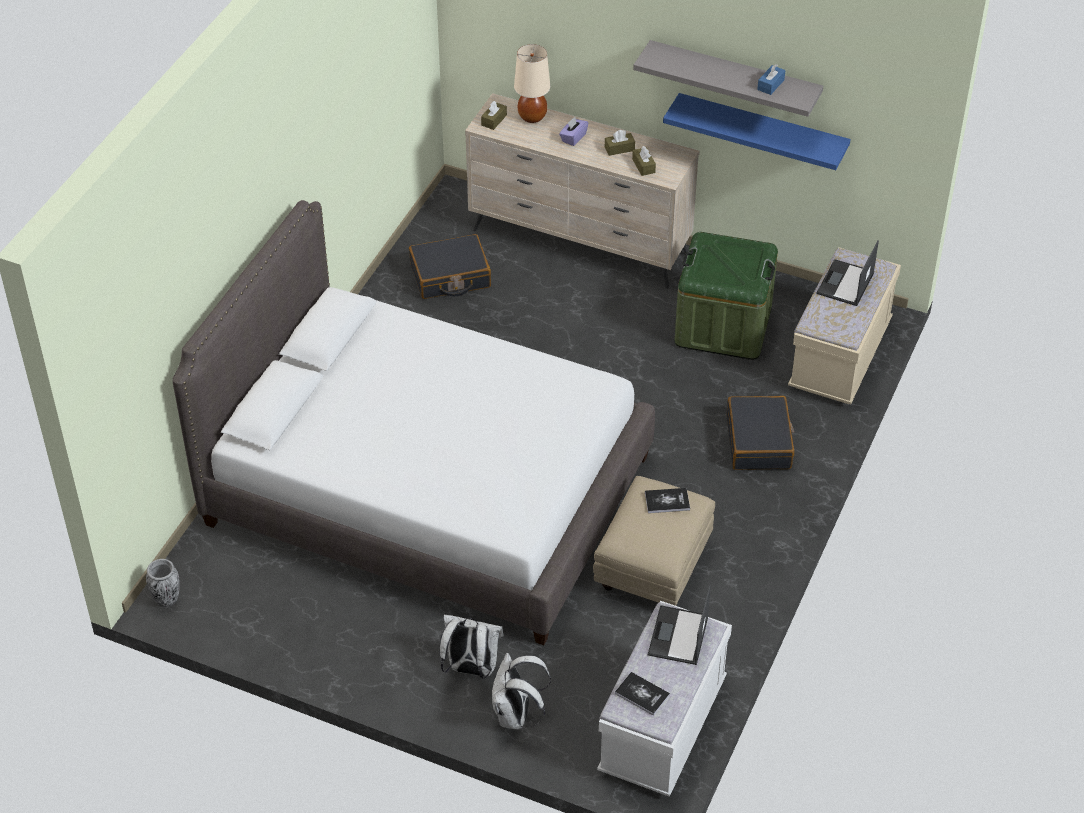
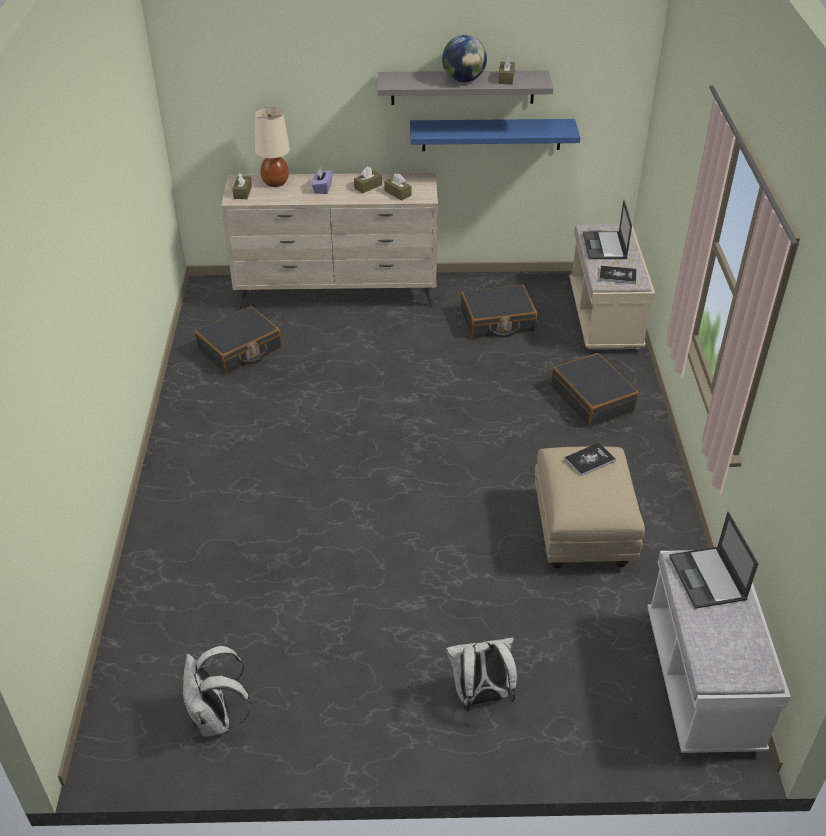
camera: 25 degrees left, 5 degrees down
vase [146,559,179,607] -> none
white bed [172,200,655,645] -> none
white backpack [491,653,551,729] -> white backpack moved to [183,646,252,737]
book [615,672,670,716] -> book moved to [599,266,637,284]
green storage box [675,232,778,360] -> black suitcase [461,284,537,338]
blue tissue box [757,64,785,95] -> brown tissue box [498,56,515,85]
none -> globe [442,35,487,82]

